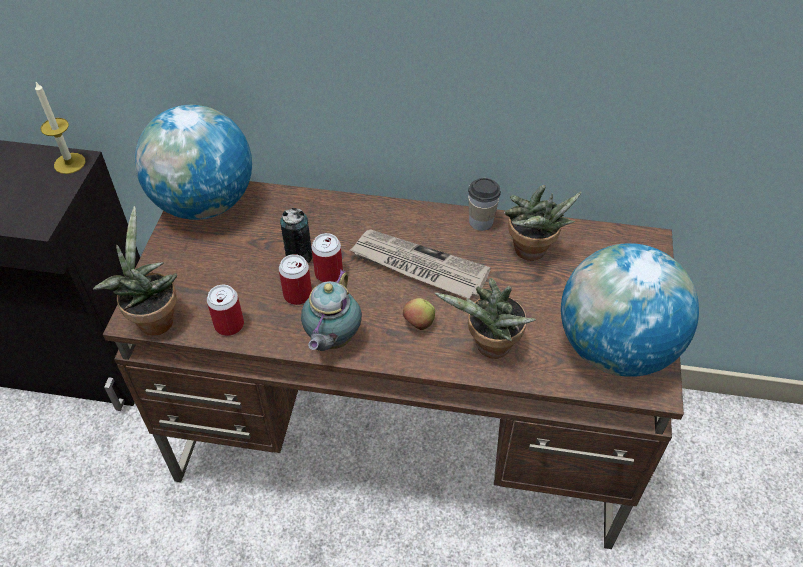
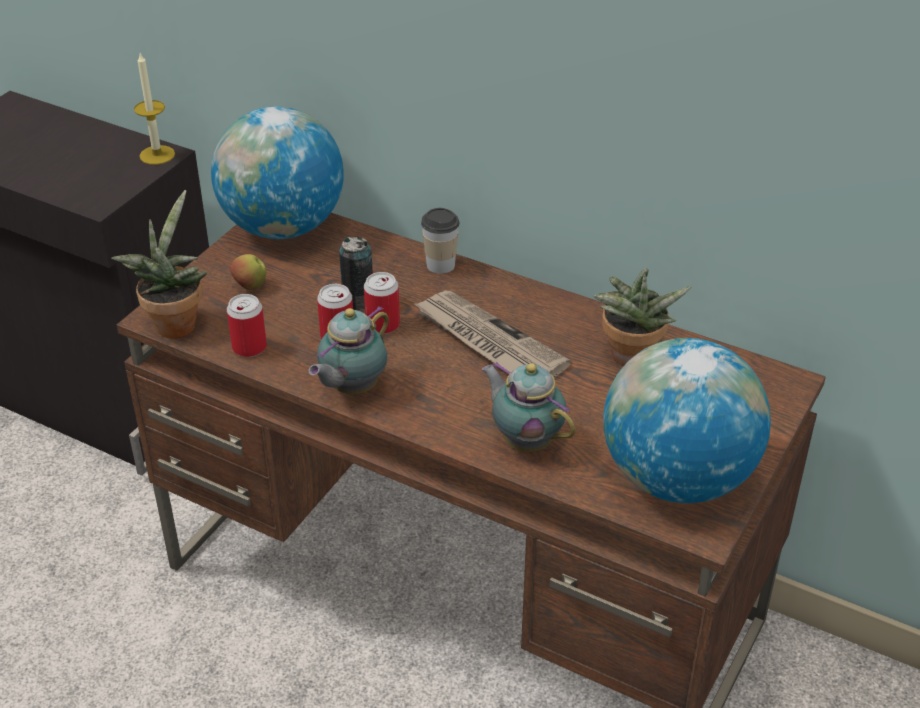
camera: 20 degrees right, 10 degrees down
apple [403,298,435,330] -> apple moved to [230,254,267,290]
potted plant [435,278,536,359] -> teapot [482,362,575,452]
cup [468,178,501,231] -> cup moved to [421,208,459,274]

